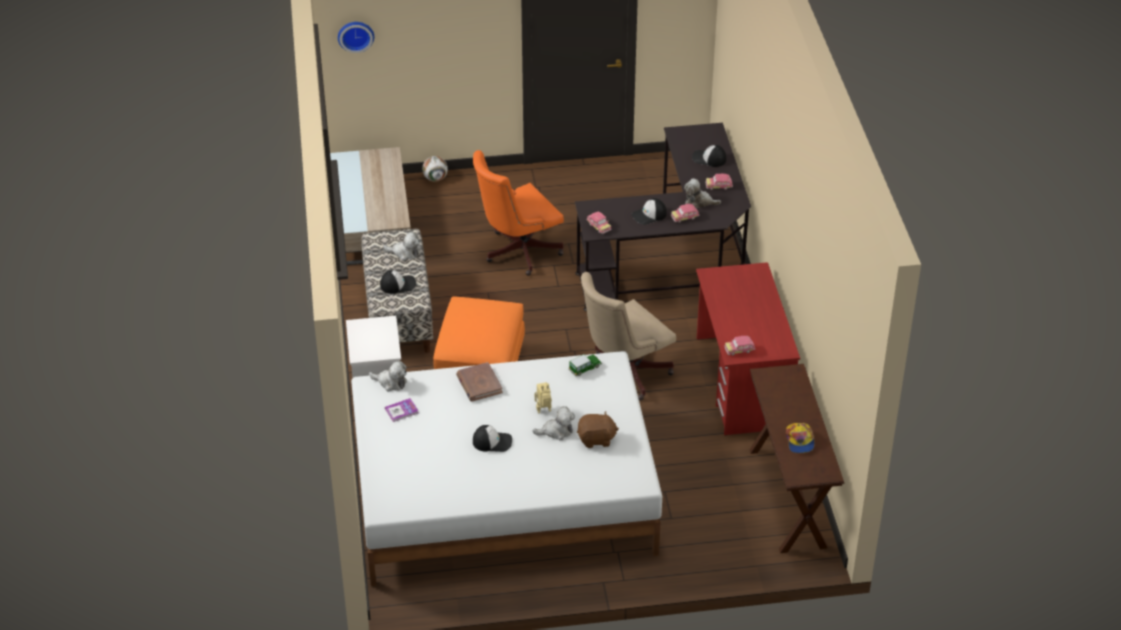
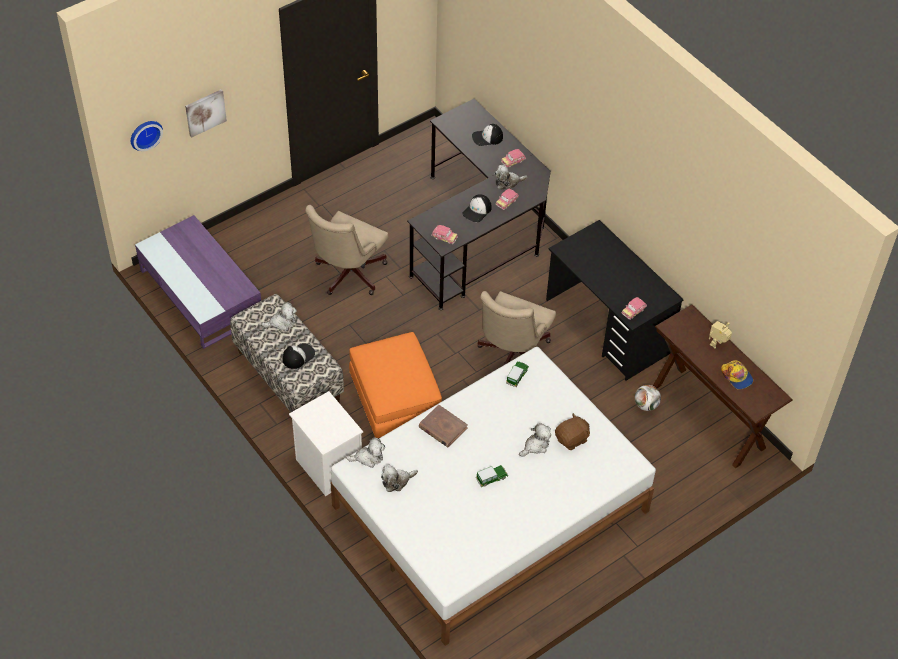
camera: 30 degrees left, 10 degrees up
beige coffee table [330,147,411,265] -> purple coffee table [135,215,261,349]
book [385,398,418,422] -> plush toy [381,465,418,492]
football [422,156,448,182] -> football moved to [635,385,661,411]
orange office chair [473,150,564,276] -> beige office chair [305,205,388,295]
cap [473,425,512,452] -> toy car [476,465,508,487]
toy robot [535,382,552,414] -> toy robot moved to [709,321,732,348]
red desk [696,262,800,435] -> black desk [546,220,684,381]
none -> picture [185,89,227,138]

